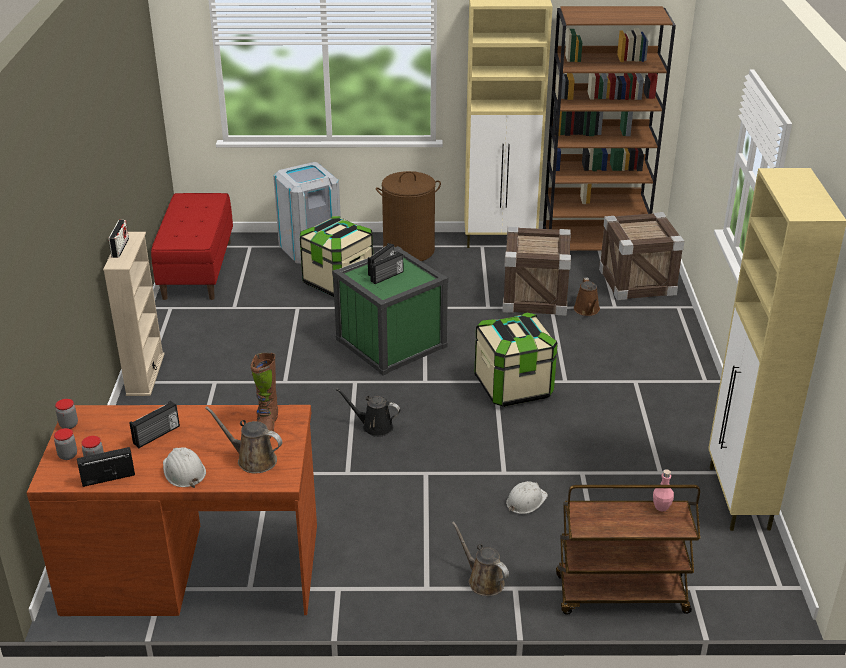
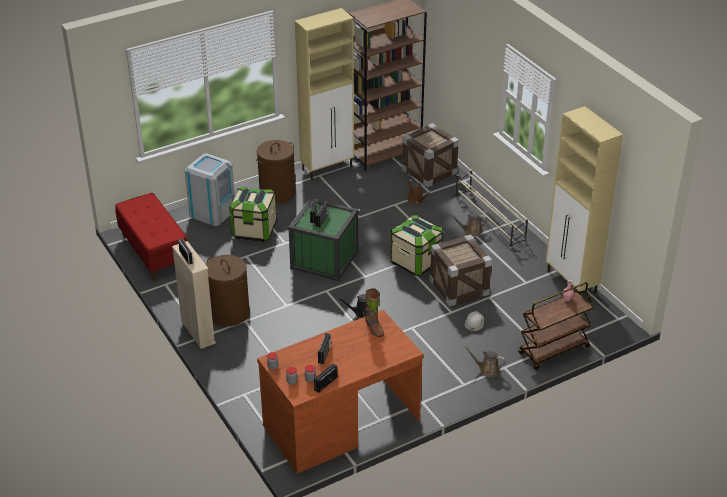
camera: 30 degrees left, 5 degrees up
white hard hat [163,447,206,488] -> none
brown watering can [205,406,282,474] -> brown watering can moved to [450,213,487,236]
crate [502,227,571,316] -> crate moved to [429,234,492,307]
none -> brown laundry basket [206,255,249,326]
none -> beige shoe rack [455,169,528,249]

